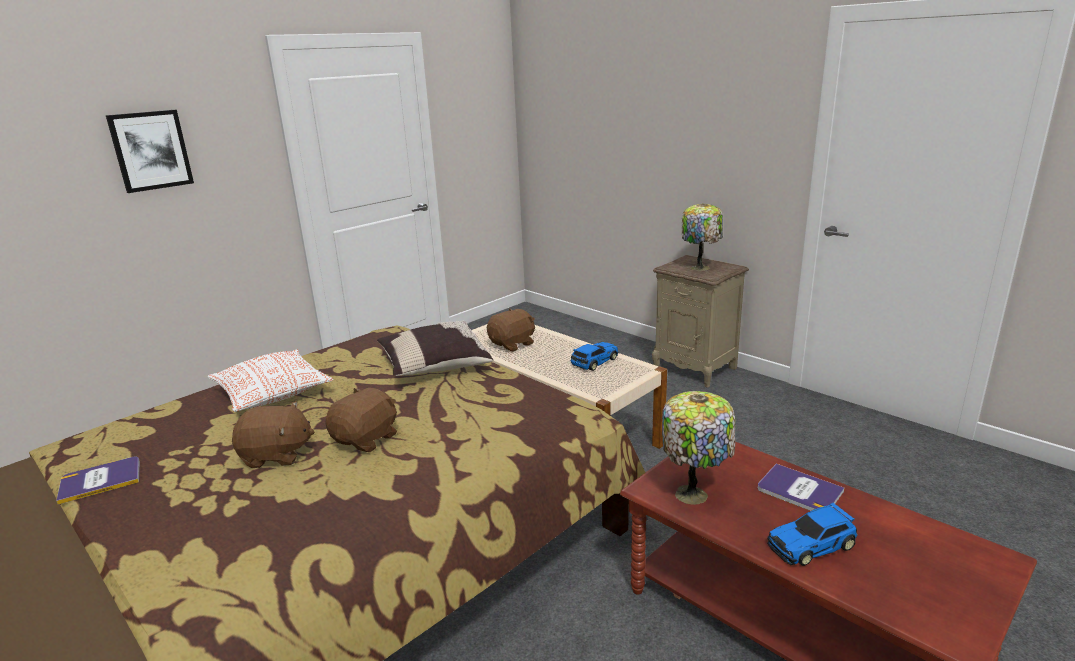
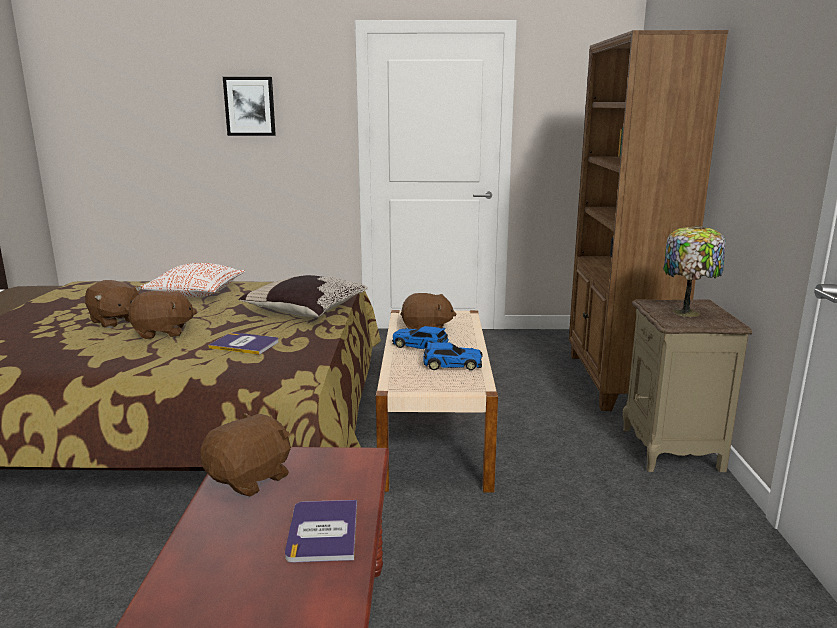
camera: 45 degrees right, 5 degrees down
book [56,457,140,504] -> book moved to [208,332,278,355]
table lamp [662,391,735,505] -> brown plush toy [200,412,291,497]
toy car [767,502,858,566] -> toy car moved to [392,326,449,349]
none -> brown bookcase [569,30,729,411]

